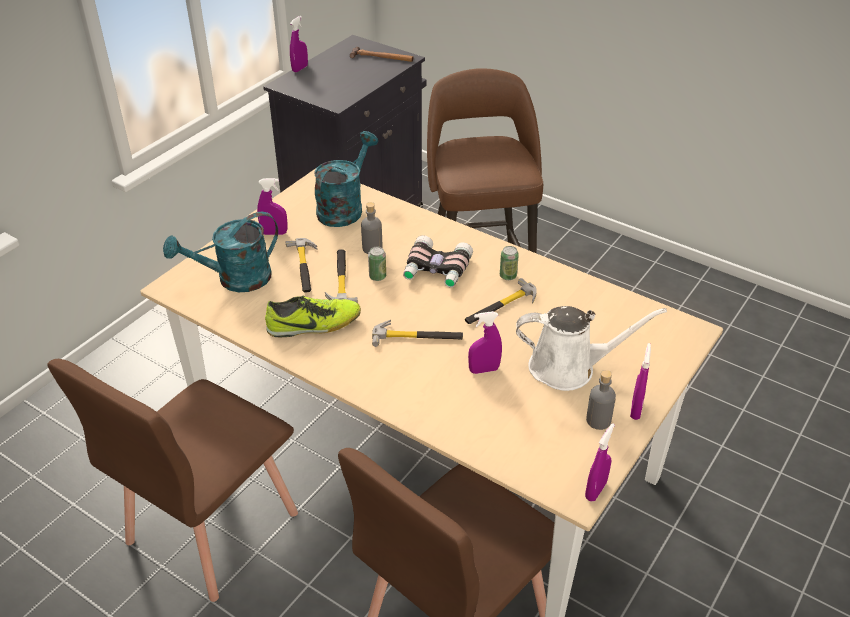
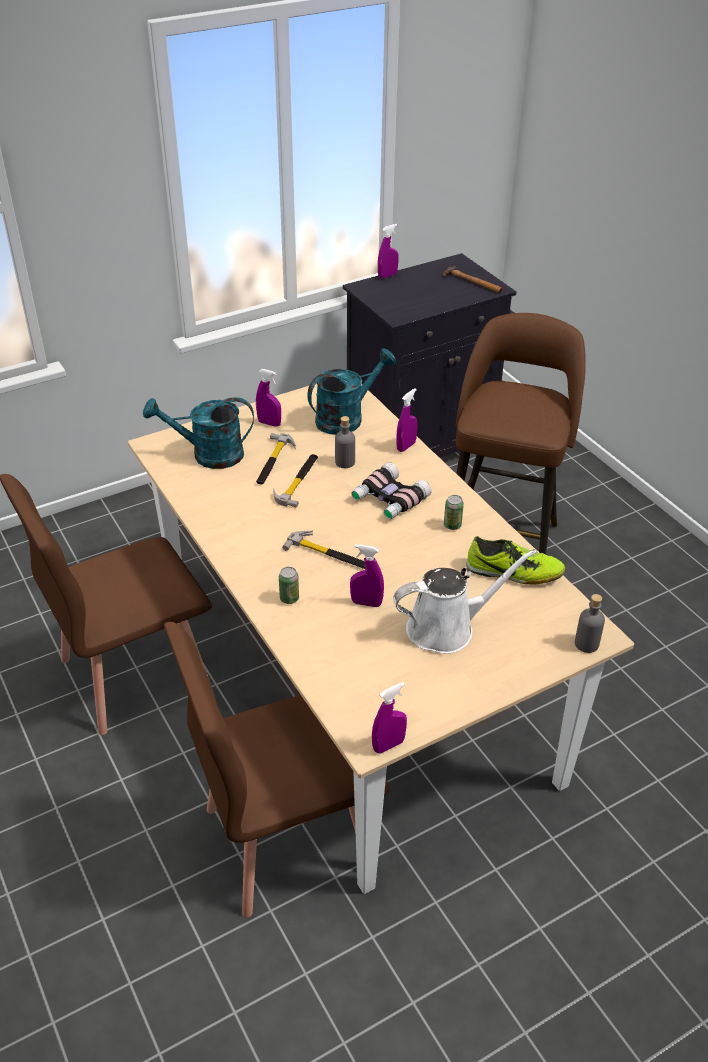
camera: 25 degrees right, 0 degrees up
shoe [265,296,361,337] -> shoe moved to [467,536,565,584]
can [368,247,386,281] -> can moved to [279,567,299,604]
hammer [465,278,537,324] -> none
white watering can [516,306,667,391] -> white watering can turned 45 degrees counterclockwise [393,549,537,654]
grey bottle [586,370,616,430] -> grey bottle moved to [575,594,605,653]
purple spray bottle [630,343,651,420] -> purple spray bottle moved to [396,388,418,452]

